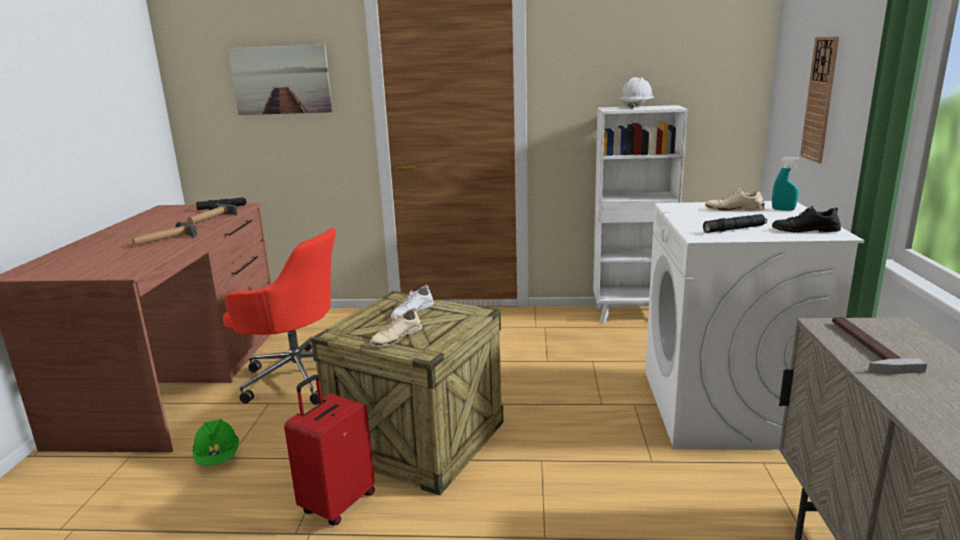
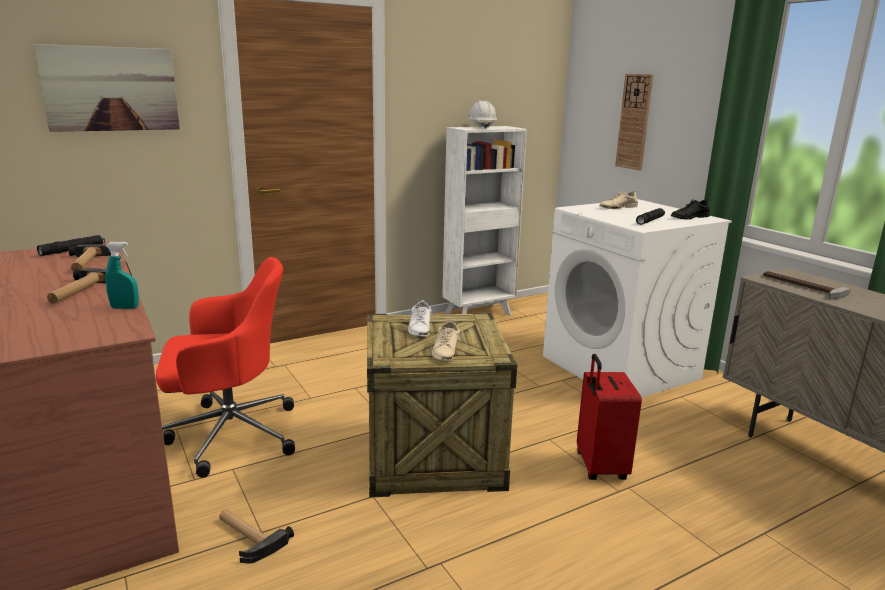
camera: 35 degrees left, 0 degrees up
green hard hat [192,419,239,466] -> hammer [219,510,294,564]
red suitcase [284,375,375,526] -> red suitcase moved to [577,354,642,480]
turquoise spray bottle [772,157,800,211] -> turquoise spray bottle moved to [105,242,139,309]

